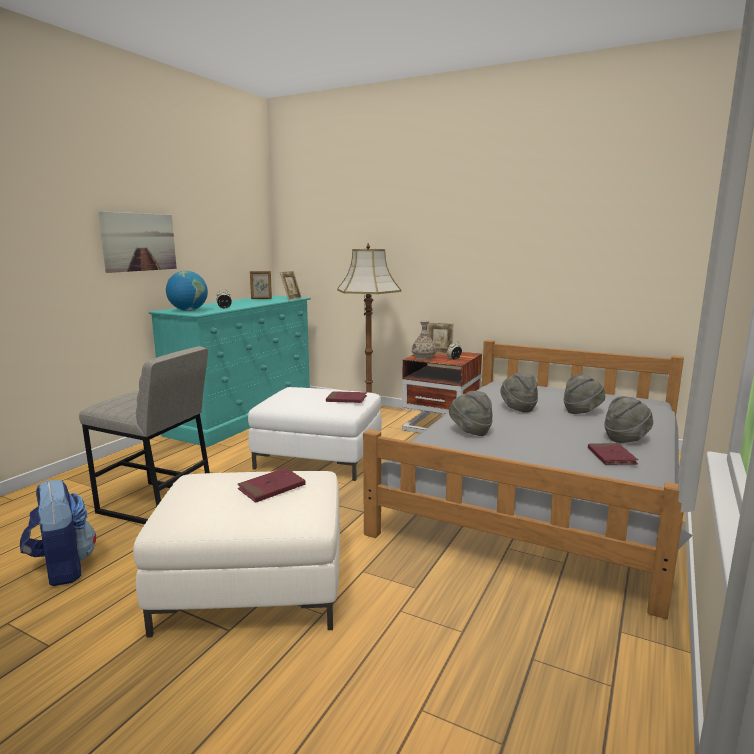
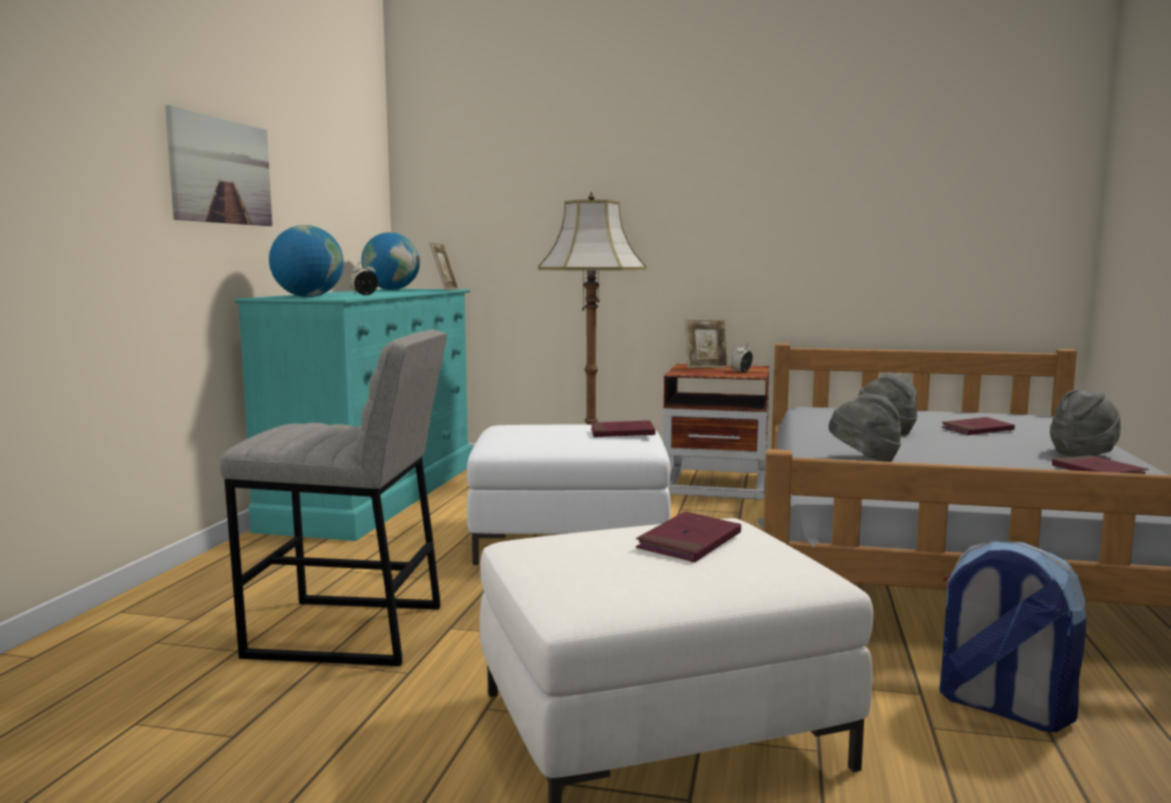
camera: 15 degrees left, 5 degrees down
backpack [20,480,96,586] -> backpack moved to [939,540,1086,732]
picture frame [250,271,272,299] -> globe [361,232,420,290]
vase [412,321,436,360] -> none
grey hat [563,375,605,414] -> red book [941,417,1015,435]

